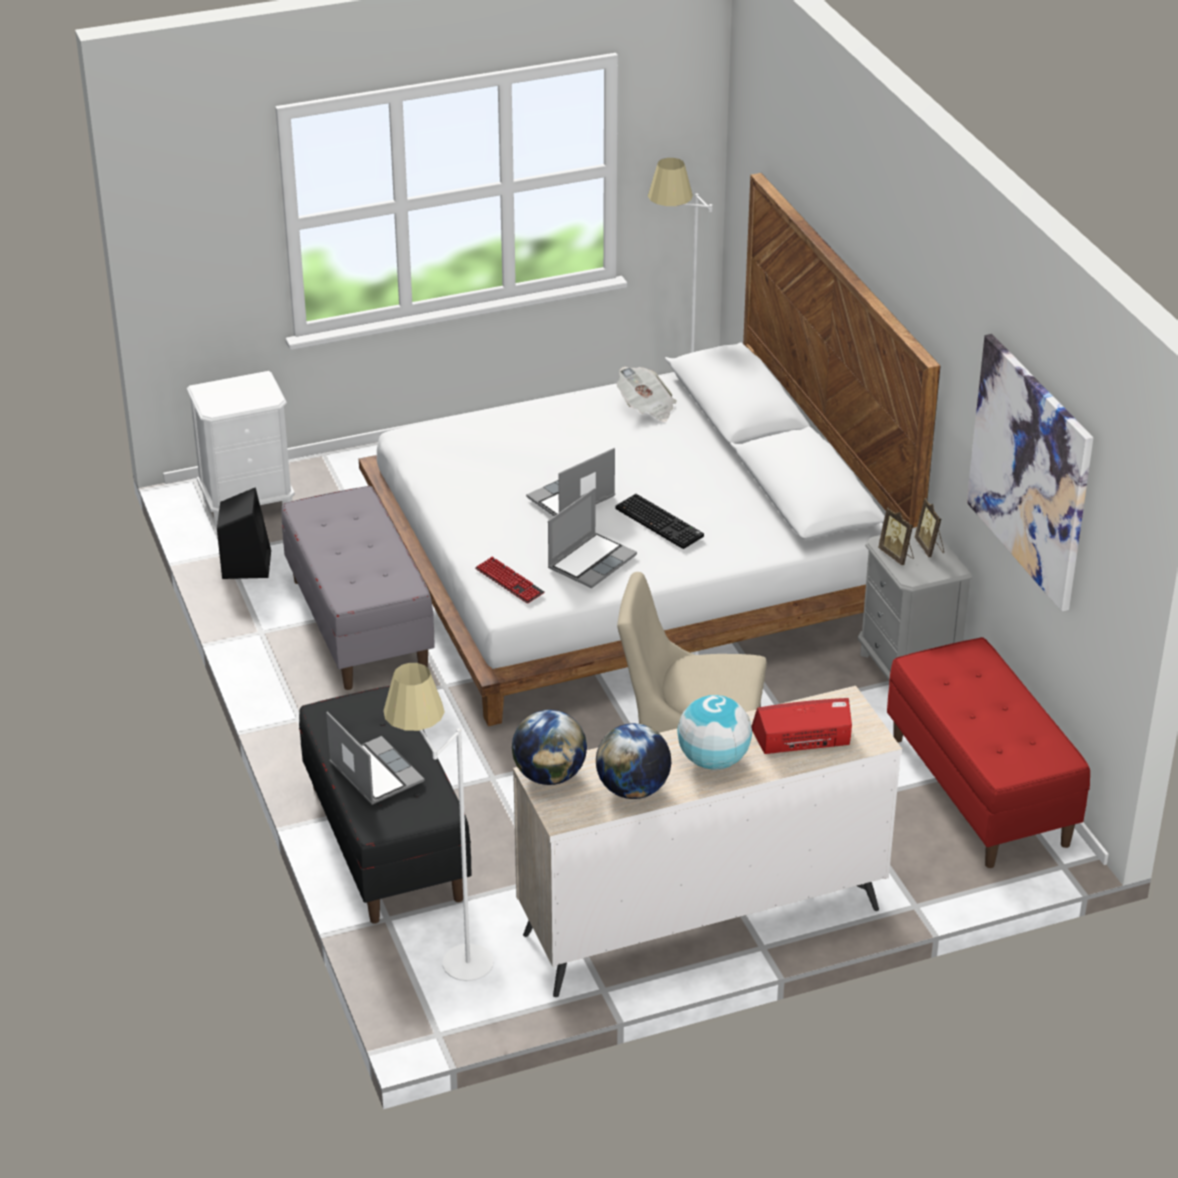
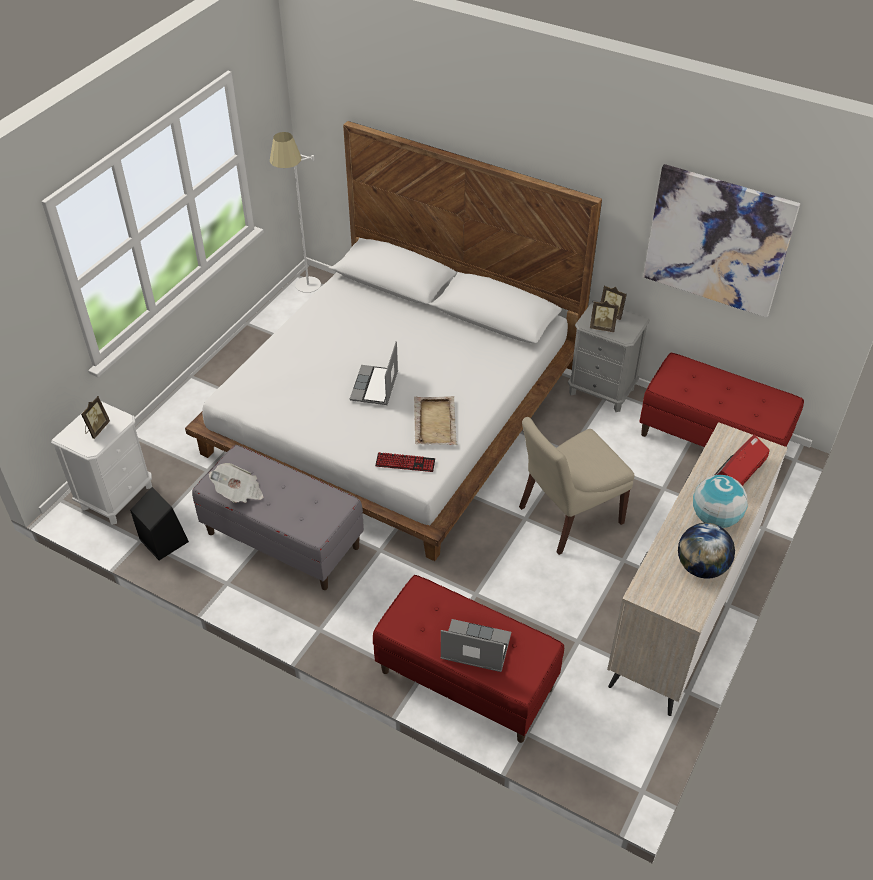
camera: 40 degrees left, 10 degrees up
black bench [299,686,472,924] -> red bench [373,575,564,743]
white floor lamp [383,663,494,981] -> none
globe [512,710,587,785] -> none
laptop [548,488,637,588] -> beige tray [414,396,457,445]
keyboard [615,494,704,549] -> none
newspaper [617,367,676,422] -> newspaper moved to [209,463,264,503]
none -> picture frame [81,396,110,439]

